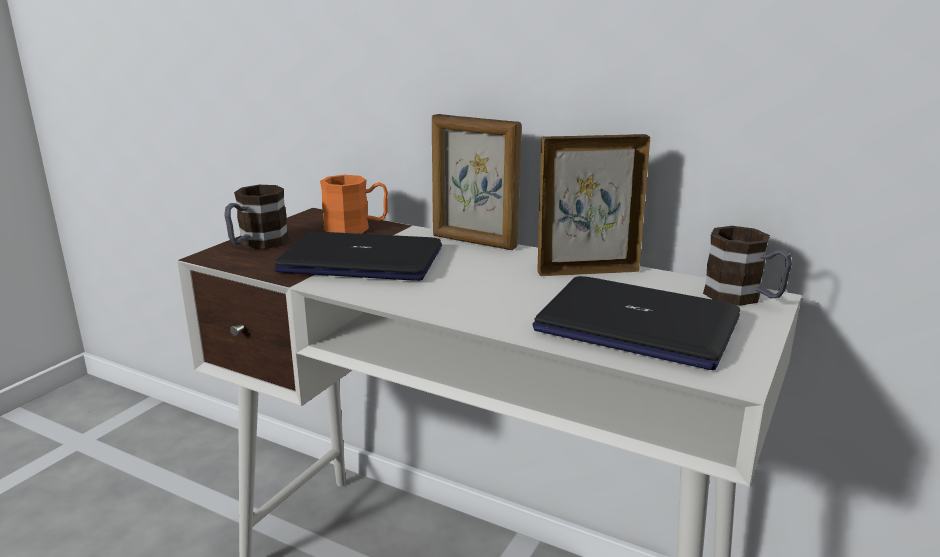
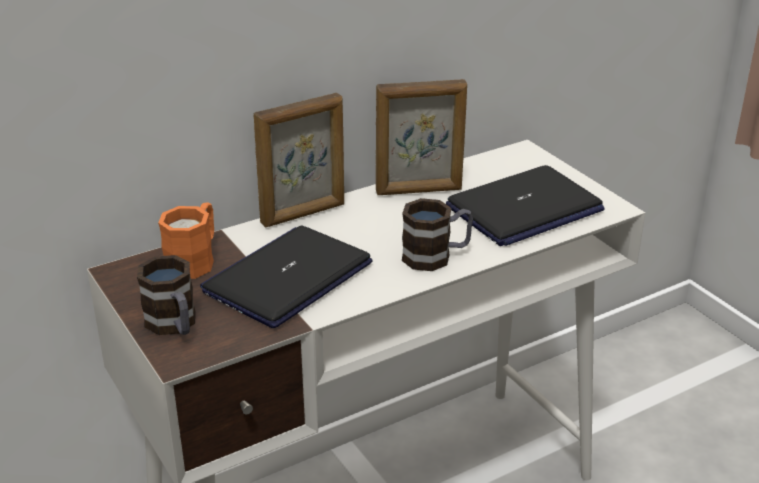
camera: 60 degrees left, 10 degrees up
picture frame [538,134,650,276] -> picture frame turned 120 degrees counterclockwise [376,79,467,195]
mug [703,226,792,306] -> mug moved to [402,198,473,271]

